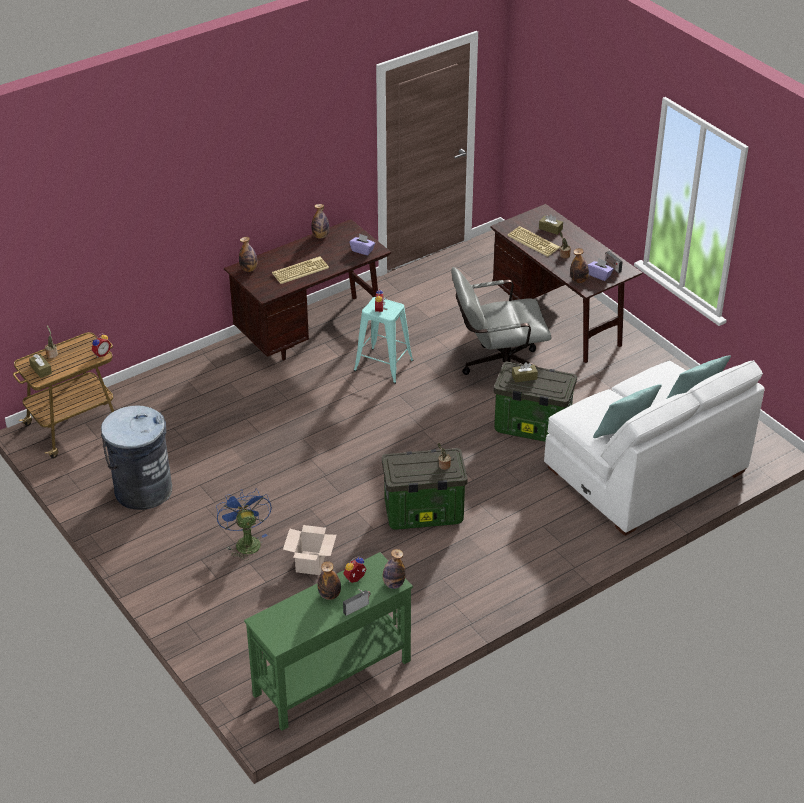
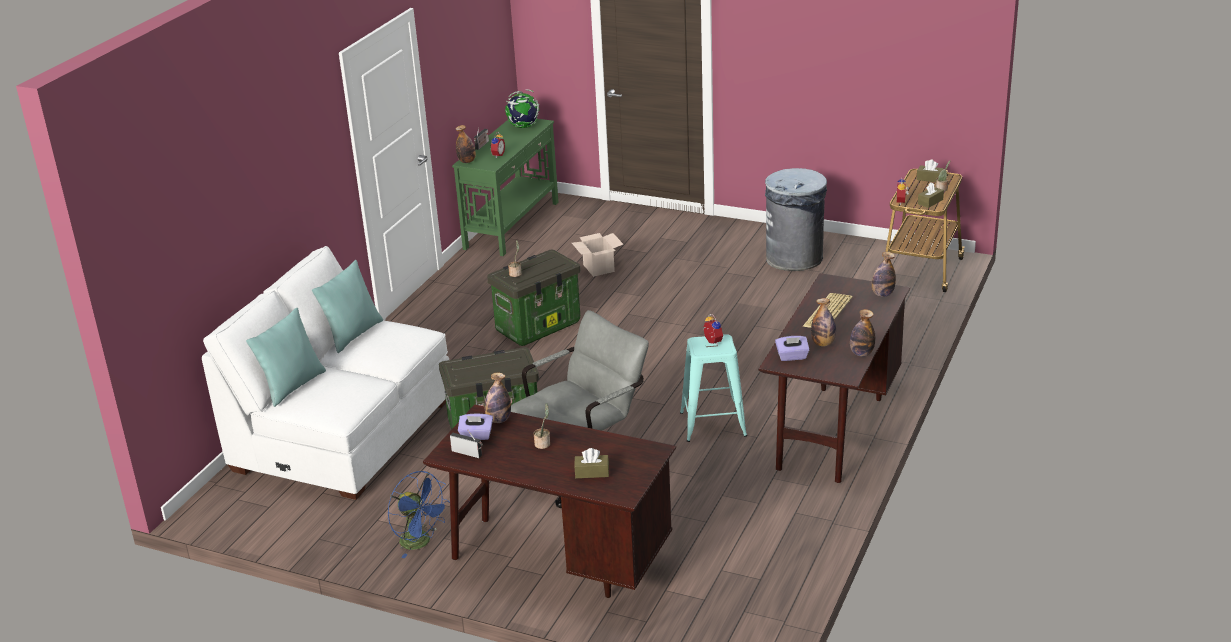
camera: 150 degrees right, 10 degrees down
blue fan [216,489,272,561] -> blue fan moved to [387,471,450,558]
bottle [317,561,341,600] -> bottle moved to [811,298,836,347]
keyboard [507,226,560,257] -> none
brown tissue box [512,362,538,383] -> brown tissue box moved to [918,183,944,208]
none -> globe [505,89,539,128]

